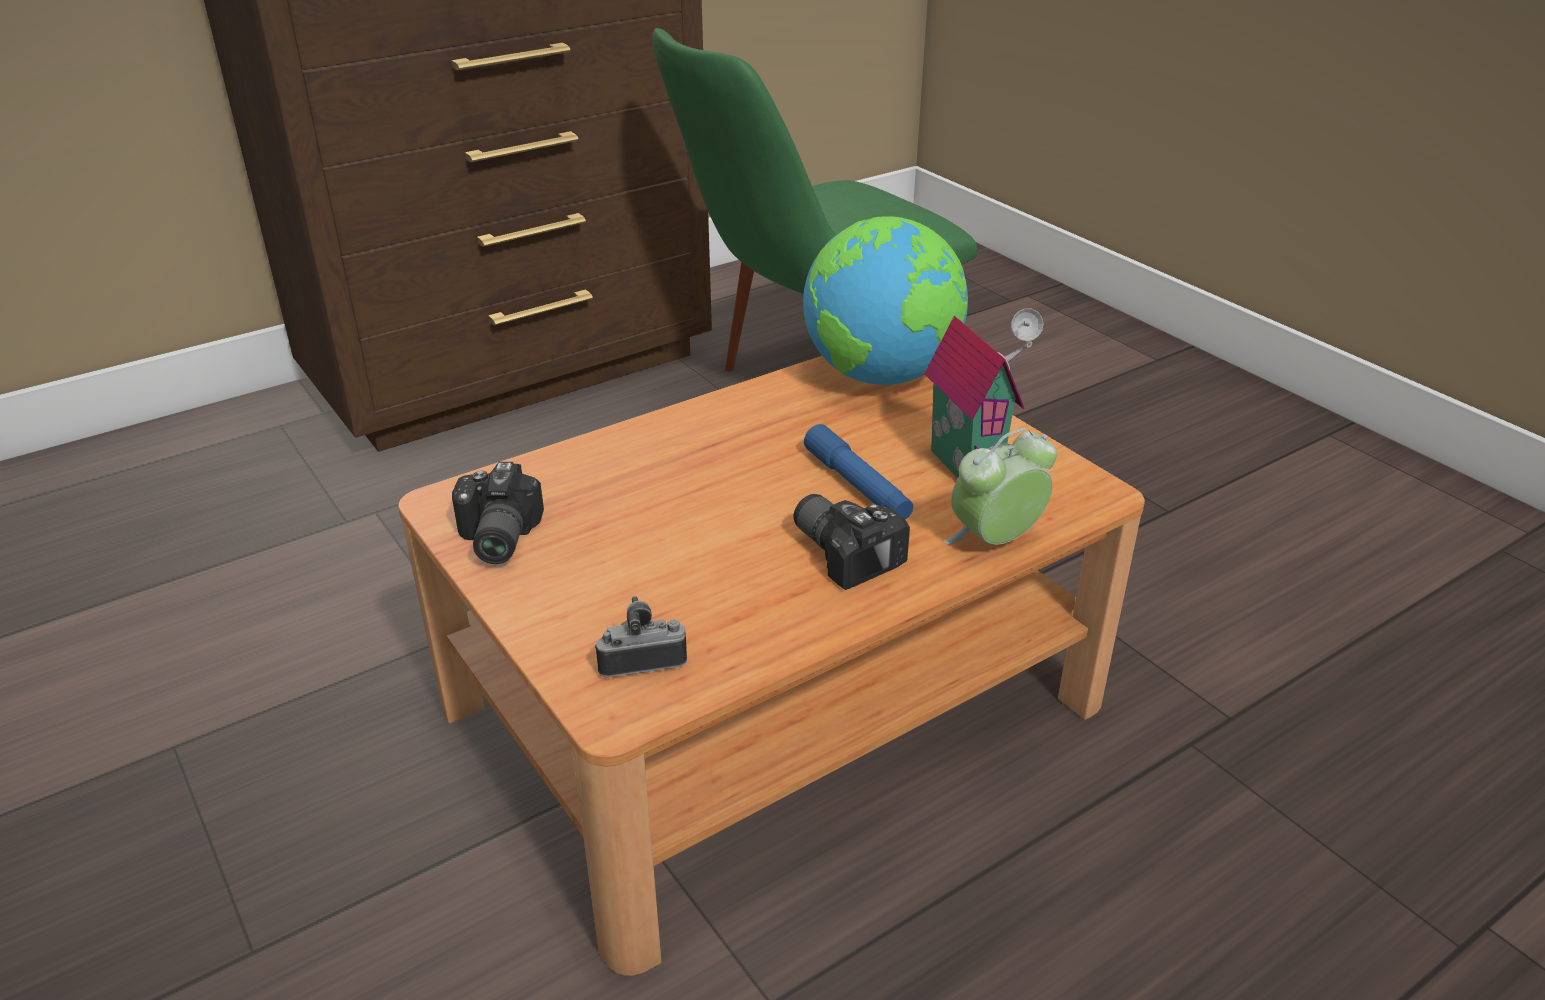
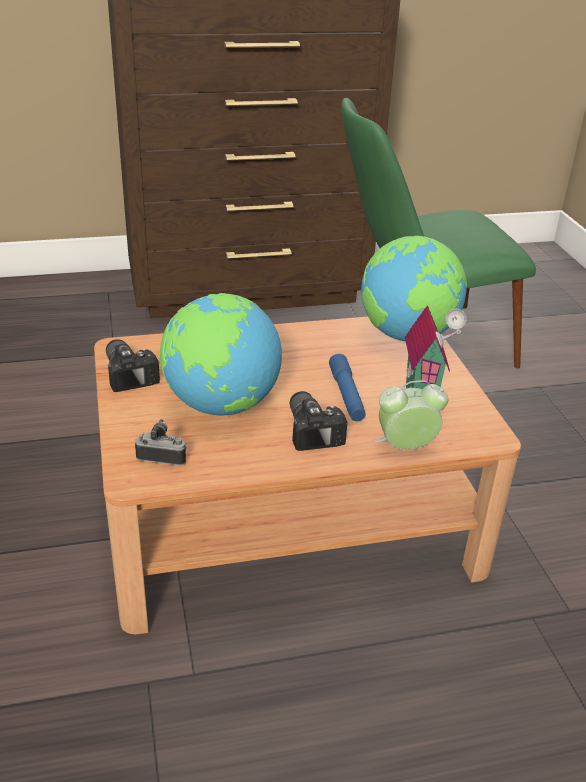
camera: 20 degrees right, 0 degrees up
camera [452,462,544,564] -> camera turned 135 degrees clockwise [106,339,160,392]
none -> globe [160,293,282,416]

